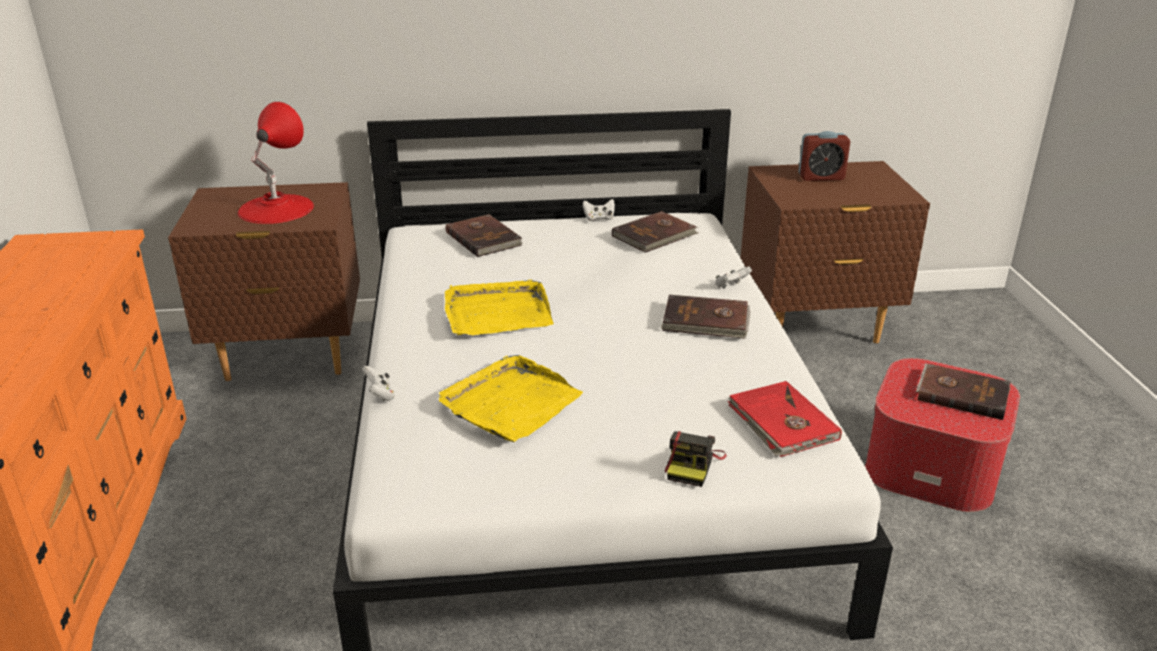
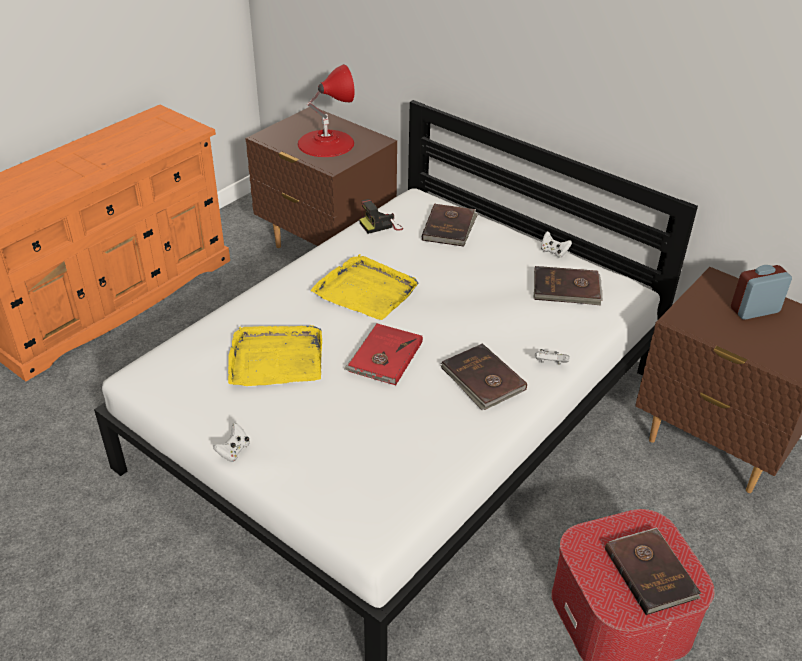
camera: 45 degrees right, 10 degrees up
white game controller [362,366,395,401] -> white game controller moved to [213,423,249,462]
camera [665,431,727,487] -> camera moved to [359,199,403,234]
red book [728,381,842,457] -> red book moved to [344,324,423,386]
alarm clock [798,131,850,181] -> alarm clock turned 120 degrees clockwise [731,265,792,320]

